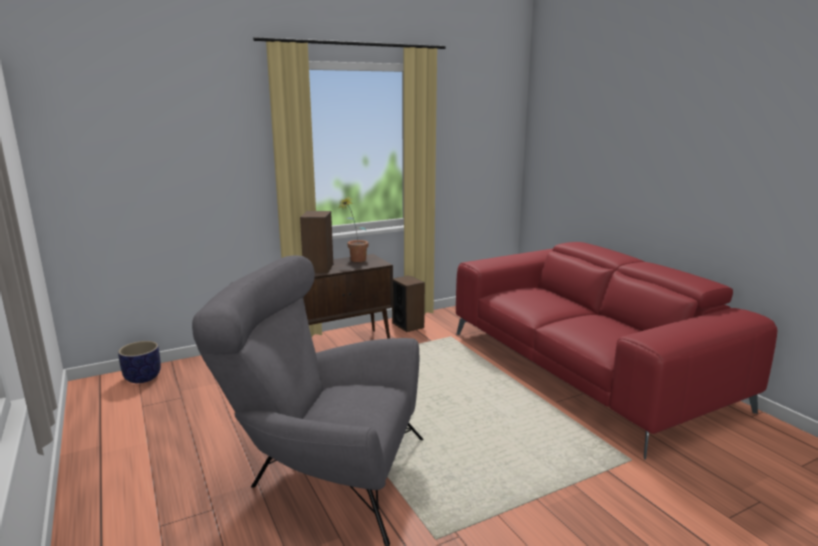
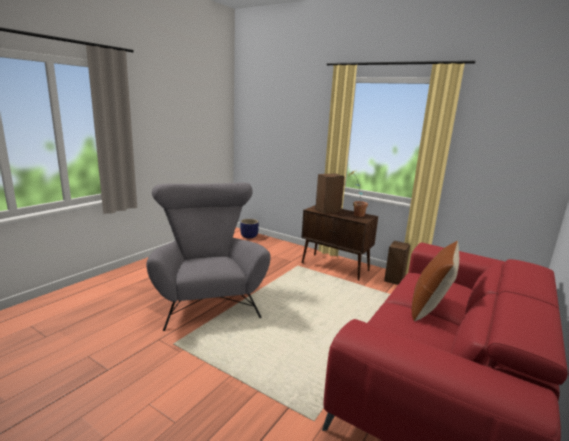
camera: 60 degrees right, 0 degrees up
none -> brown pillow [412,241,459,321]

